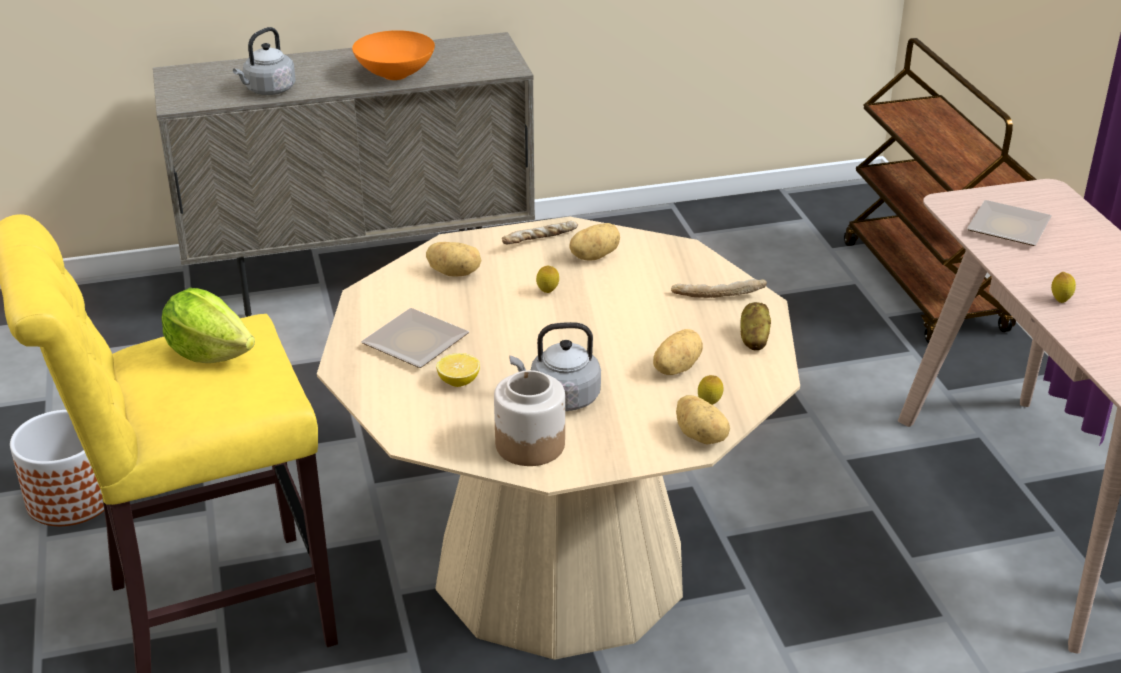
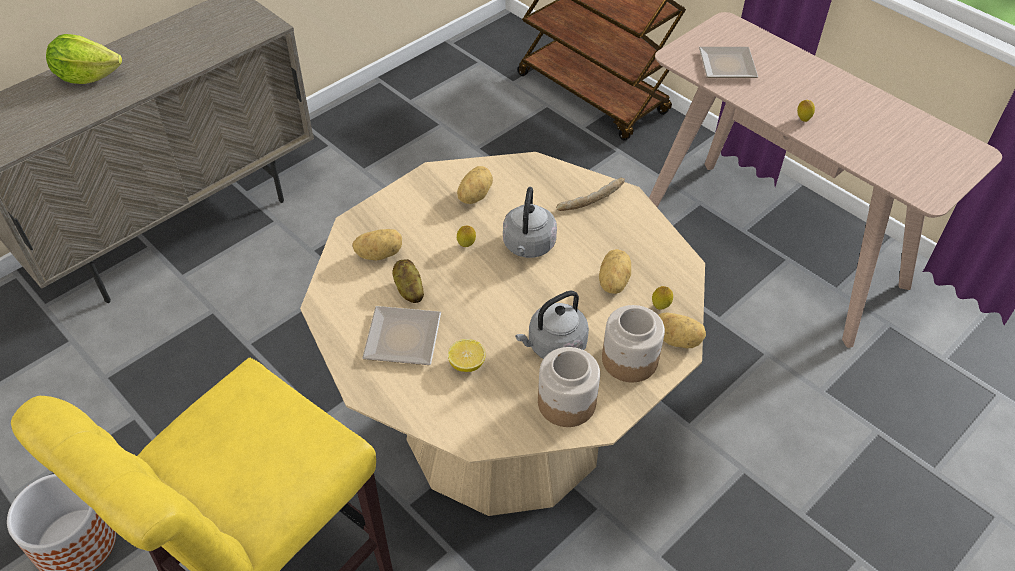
camera: 30 degrees left, 15 degrees up
lettuce [161,288,255,363] -> lettuce moved to [46,34,122,84]
grey kettle [233,27,295,95] -> grey kettle moved to [503,187,557,258]
orange bowl [352,30,435,80] -> none
bread [502,221,578,244] -> none
potato [740,302,771,351] -> potato moved to [392,260,424,303]
none -> jar [602,305,665,382]

